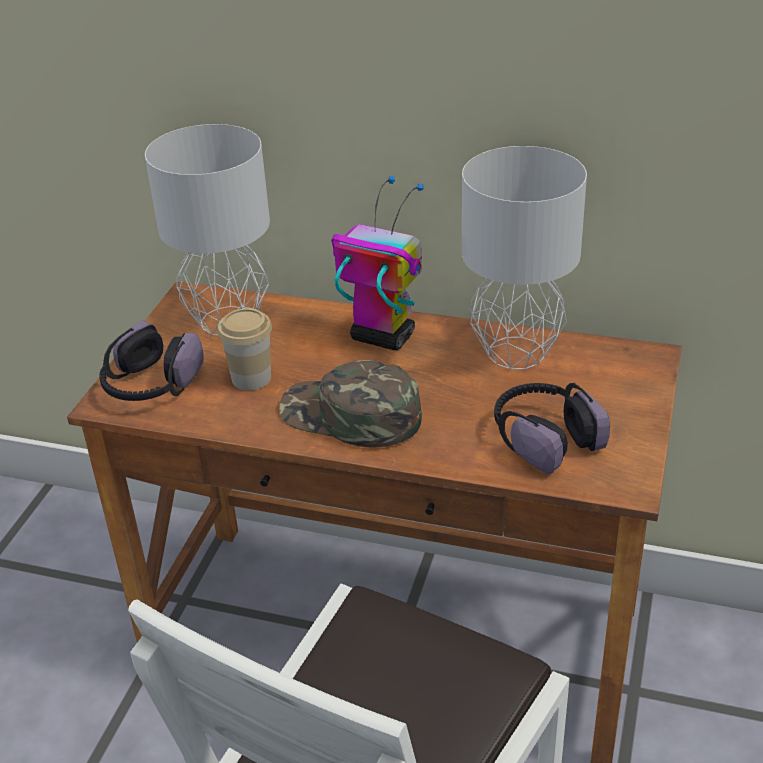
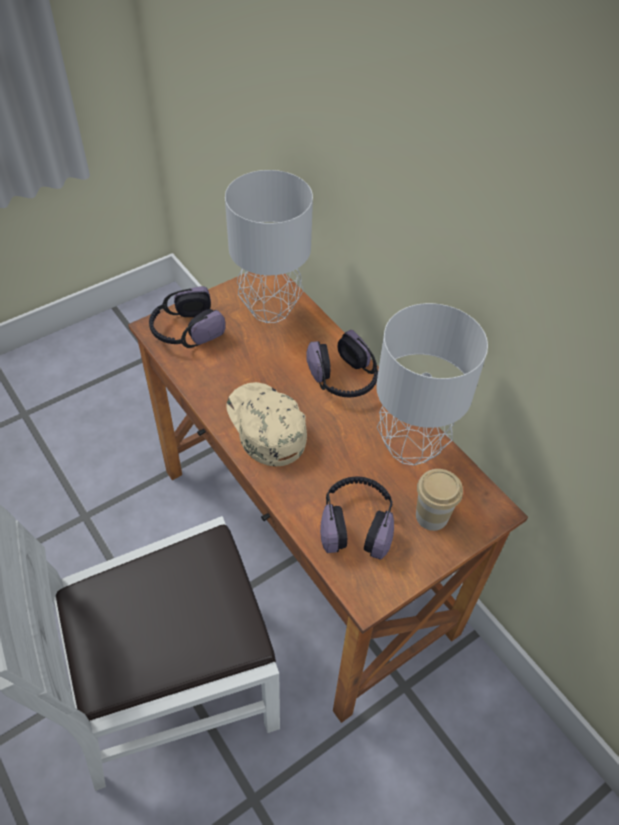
camera: 35 degrees right, 15 degrees up
cup [218,308,272,390] -> cup moved to [416,469,463,531]
green cap [279,360,422,447] -> beige cap [226,382,307,466]
toy robot [331,176,424,350] -> headphones [306,330,378,397]

